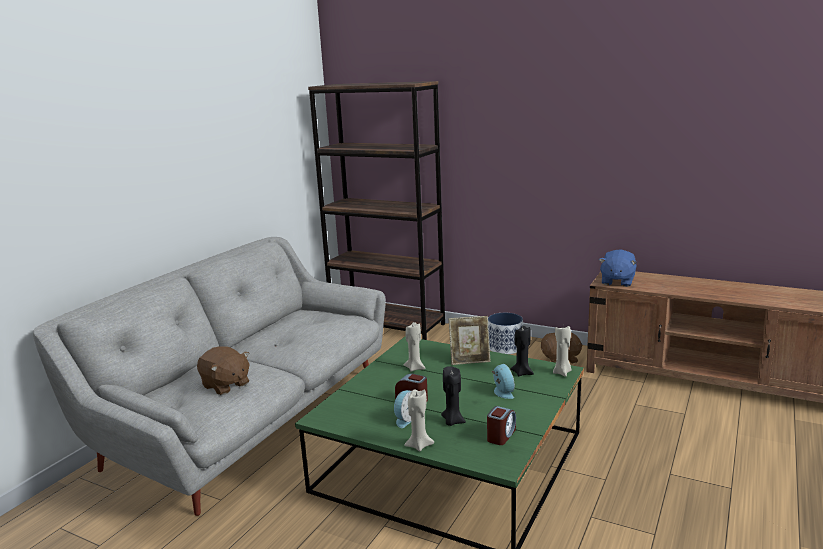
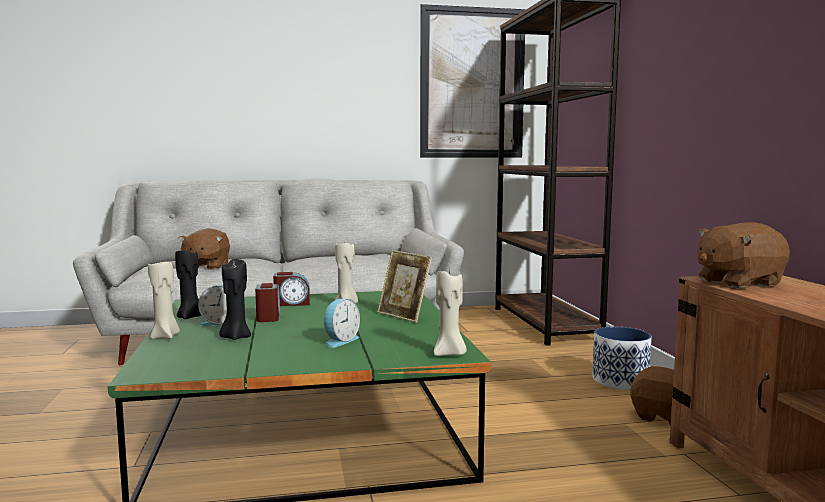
camera: 50 degrees right, 10 degrees down
alarm clock [487,406,516,445] -> alarm clock moved to [273,272,310,306]
black candle [511,325,534,376] -> black candle moved to [175,249,201,319]
blue plush toy [599,249,637,287] -> brown plush toy [697,222,790,288]
none -> picture [420,4,526,158]

